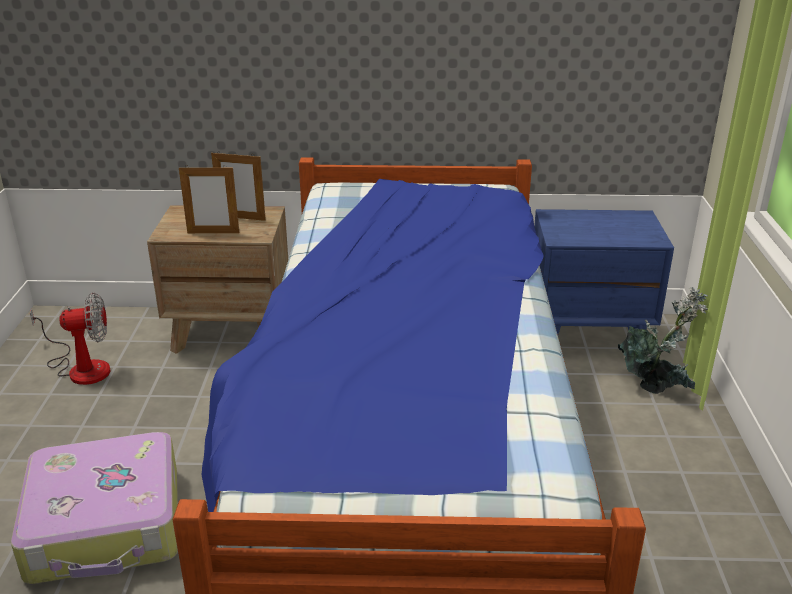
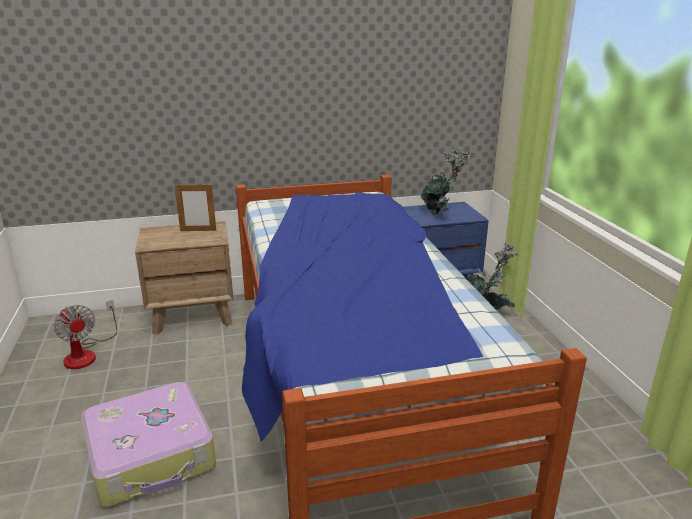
camera: 15 degrees left, 5 degrees down
fan [30,293,111,385] -> fan turned 75 degrees clockwise [54,300,118,369]
picture frame [179,165,239,233] -> none
none -> potted plant [421,146,470,216]

